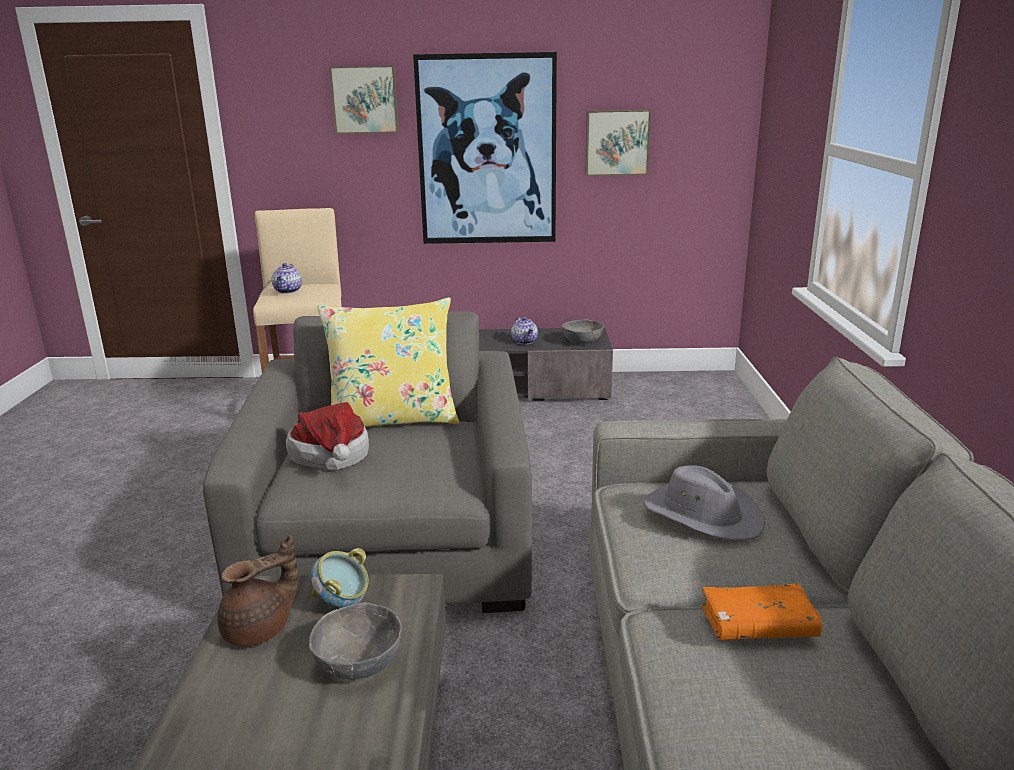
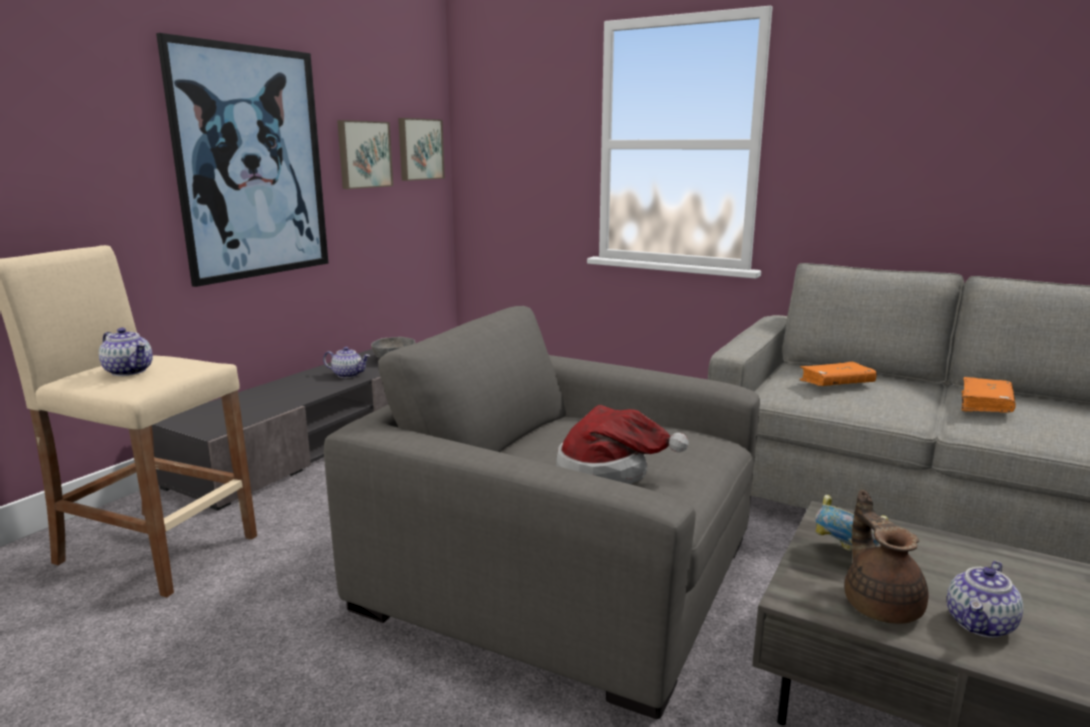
camera: 60 degrees left, 5 degrees down
grey bowl [309,602,402,680] -> none
yellow pillow [317,298,459,427] -> none
picture [329,66,399,134] -> picture moved to [398,118,445,181]
grey hat [644,465,765,541] -> orange book [799,362,877,386]
none -> teapot [947,561,1023,638]

